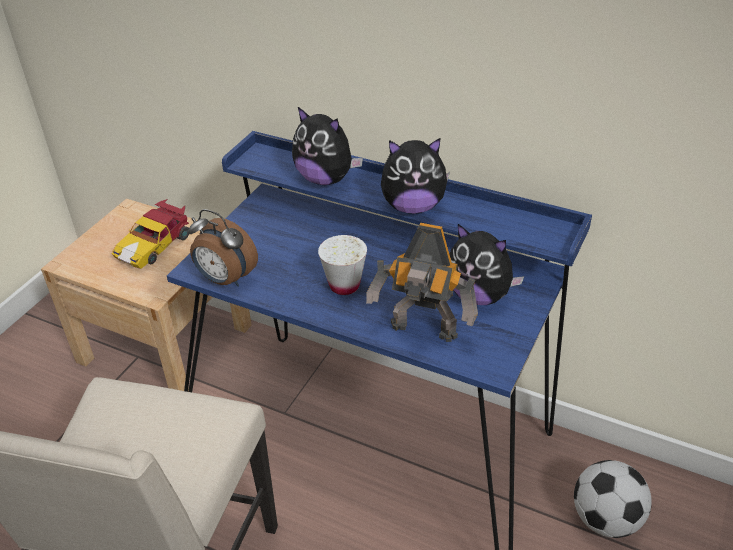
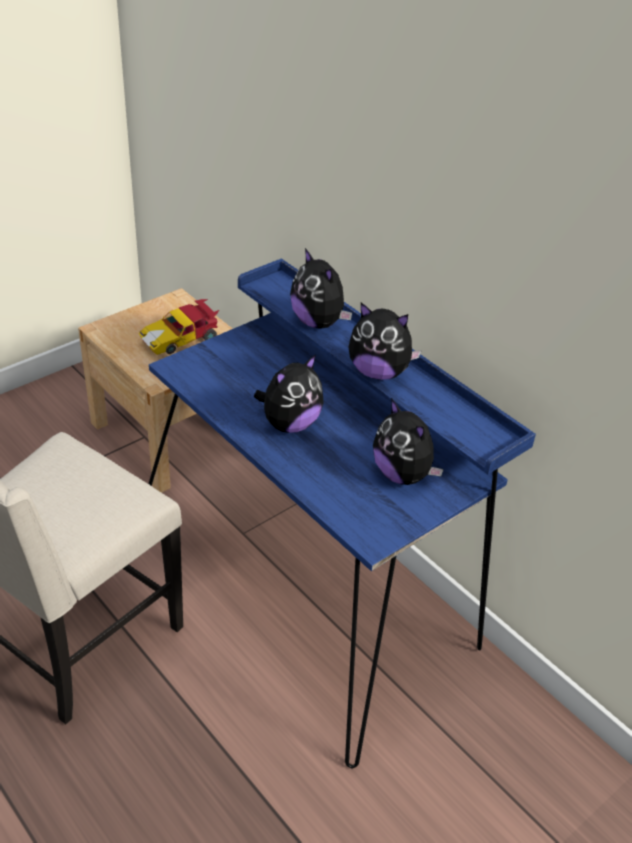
camera: 20 degrees right, 0 degrees up
alarm clock [188,209,258,287] -> none
white cup [318,235,367,295] -> plush toy [254,354,324,433]
toy robot [366,223,478,342] -> none
football [574,460,652,538] -> none

